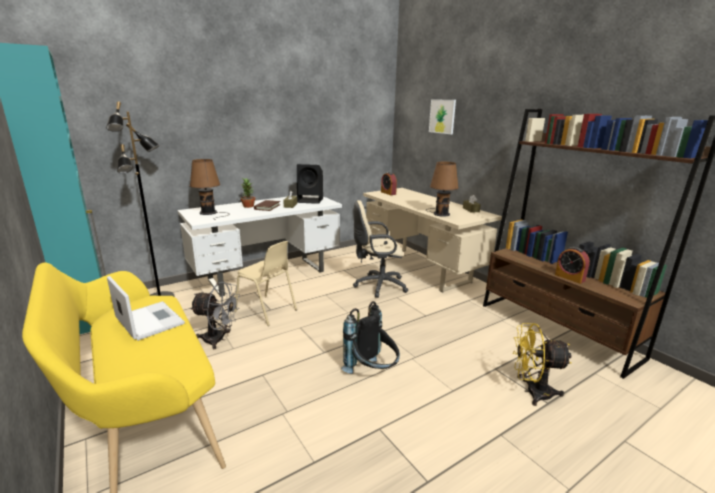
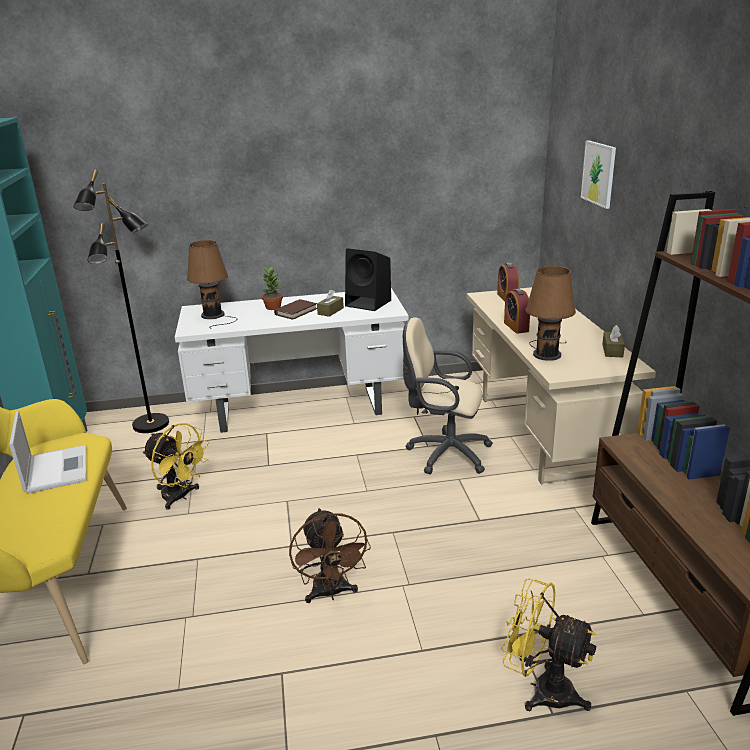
camera: 25 degrees right, 5 degrees up
grey fan [190,282,240,349] -> yellow fan [143,423,209,510]
beige chair [234,241,297,326] -> none
black backpack [341,301,400,374] -> brown fan [289,508,371,603]
alarm clock [555,247,590,284] -> alarm clock moved to [504,289,530,334]

